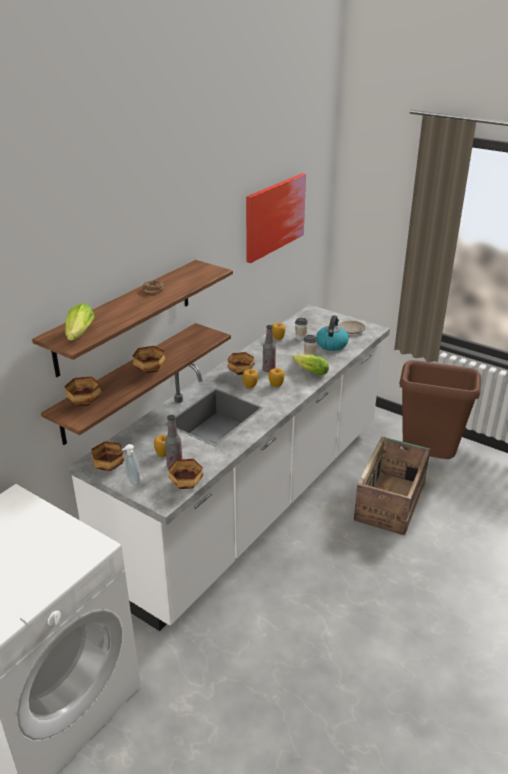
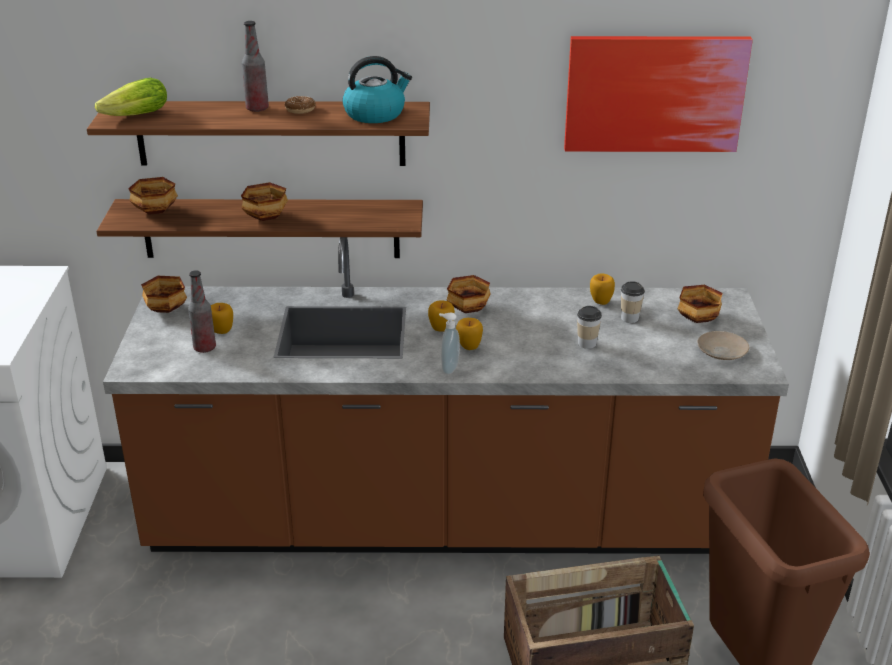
camera: 55 degrees right, 0 degrees up
white counter [68,305,390,631] -> brown counter [103,237,789,554]
soap dispenser [122,444,140,486] -> soap dispenser moved to [439,312,460,375]
bowl [168,459,204,489] -> bowl moved to [677,285,723,323]
bottle [263,325,276,372] -> bottle moved to [242,21,269,112]
lettuce [292,354,329,375] -> none
kettle [316,315,349,351] -> kettle moved to [342,56,412,123]

